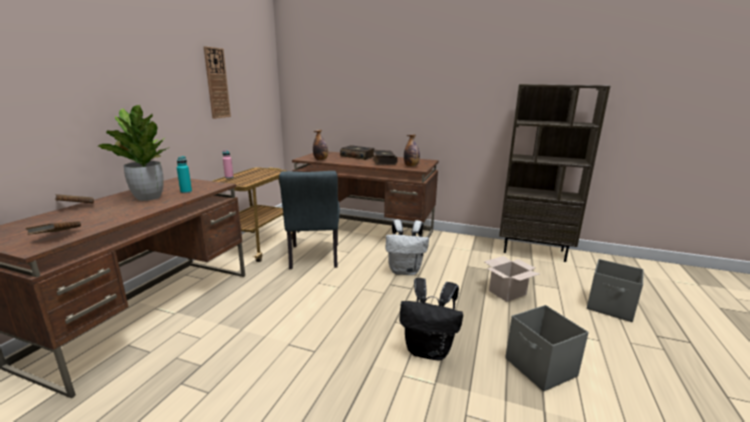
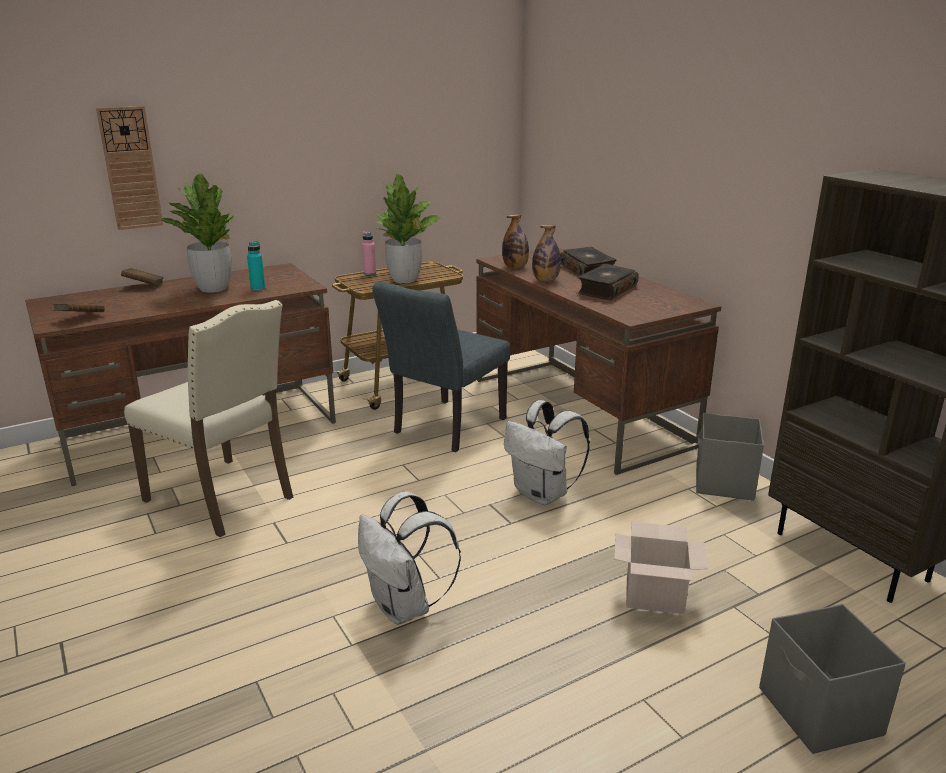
camera: 40 degrees right, 5 degrees up
wall clock [203,46,231,119] -> wall clock moved to [96,106,163,230]
black backpack [399,278,463,360] -> white backpack [358,491,461,625]
bottle [404,134,420,167] -> bottle moved to [532,225,561,281]
grey storage box [505,305,589,392] -> grey storage box moved to [696,413,764,500]
none -> beige chair [124,300,293,537]
none -> potted plant [376,174,441,283]

